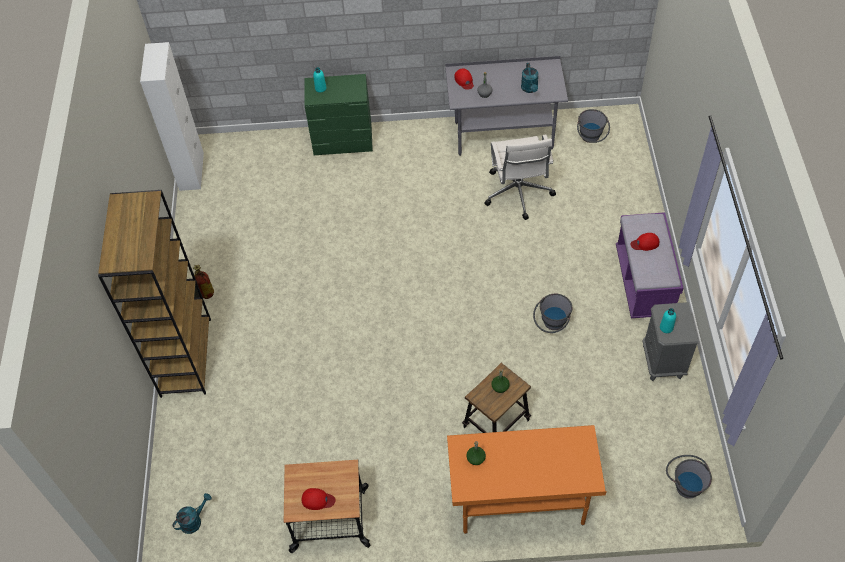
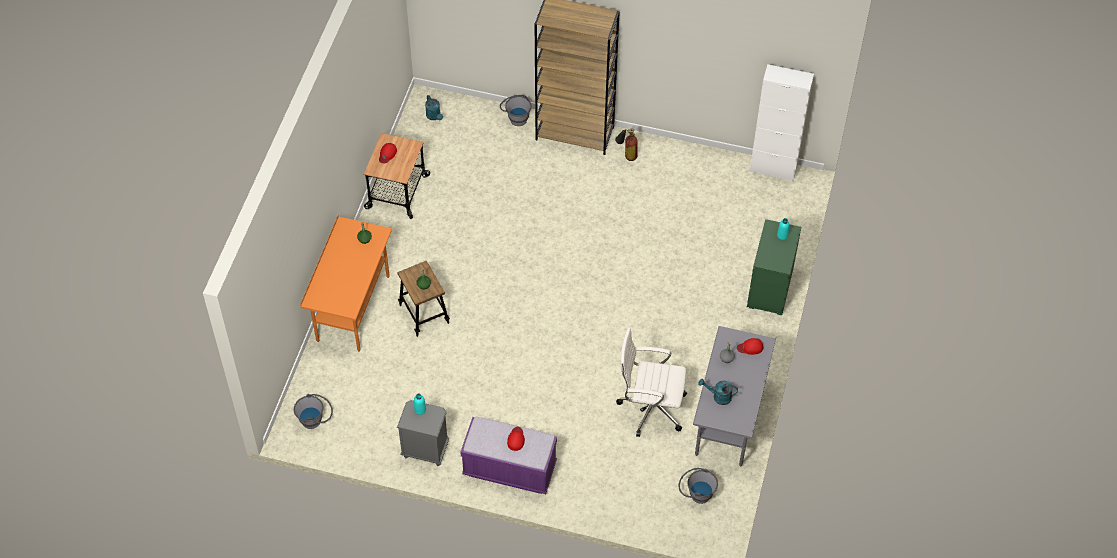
camera: 105 degrees right, 0 degrees up
grey bucket [533,294,573,333] -> grey bucket moved to [500,95,532,126]

